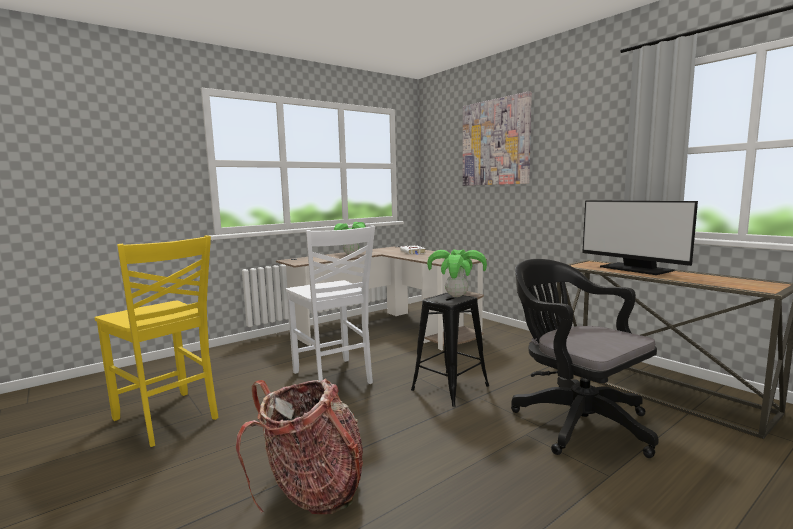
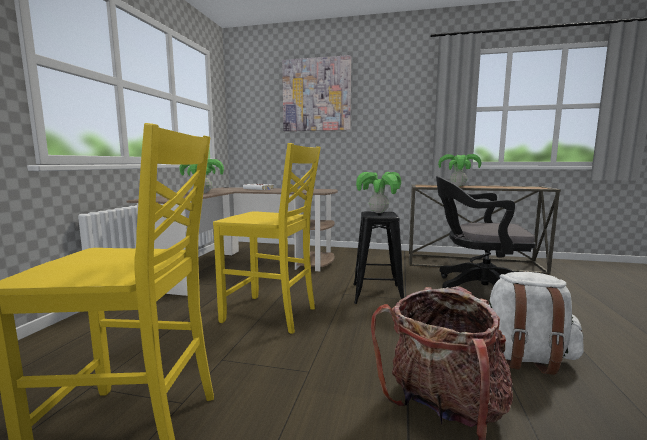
camera: 40 degrees left, 0 degrees up
white chair [285,226,375,384] -> yellow chair [213,143,321,334]
monitor [582,200,698,275] -> potted plant [438,154,482,186]
none -> white backpack [489,272,584,375]

